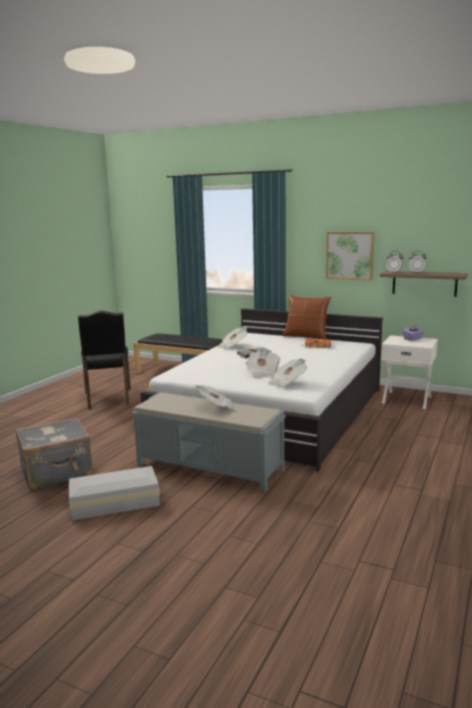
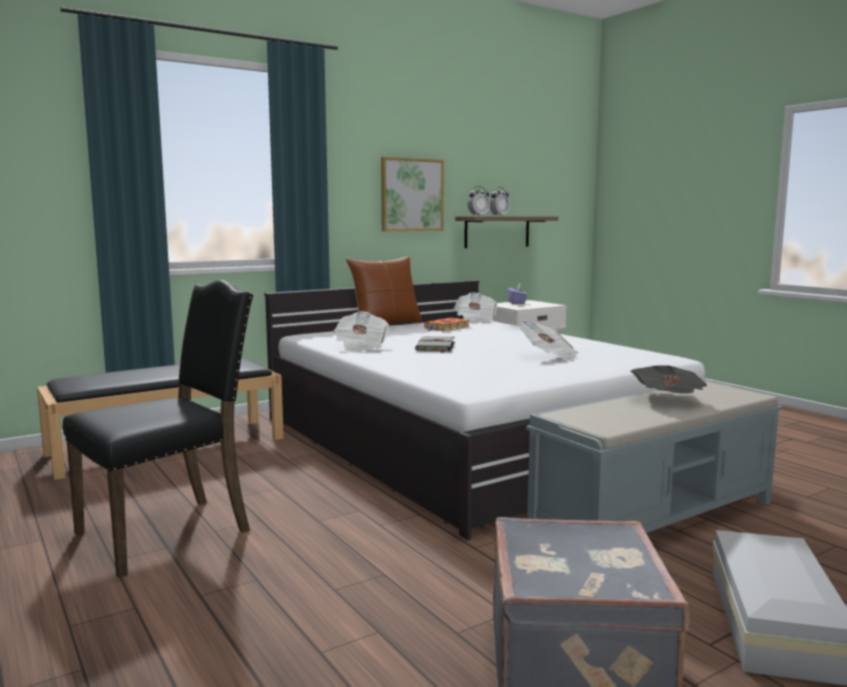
camera: 60 degrees left, 5 degrees down
black chair [78,311,131,409] -> black chair turned 60 degrees counterclockwise [62,280,253,578]
newspaper [268,359,308,387] -> newspaper moved to [454,292,498,324]

